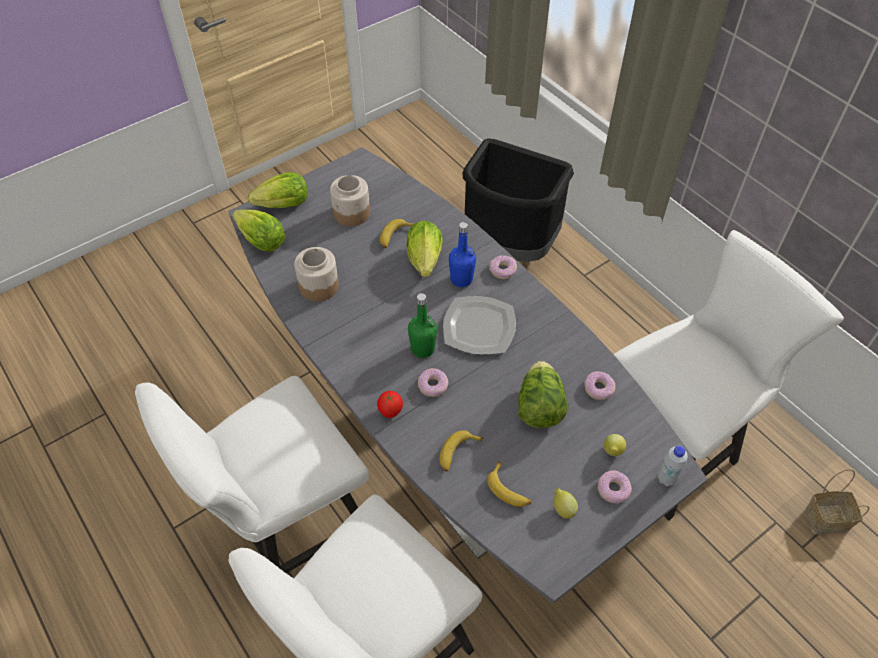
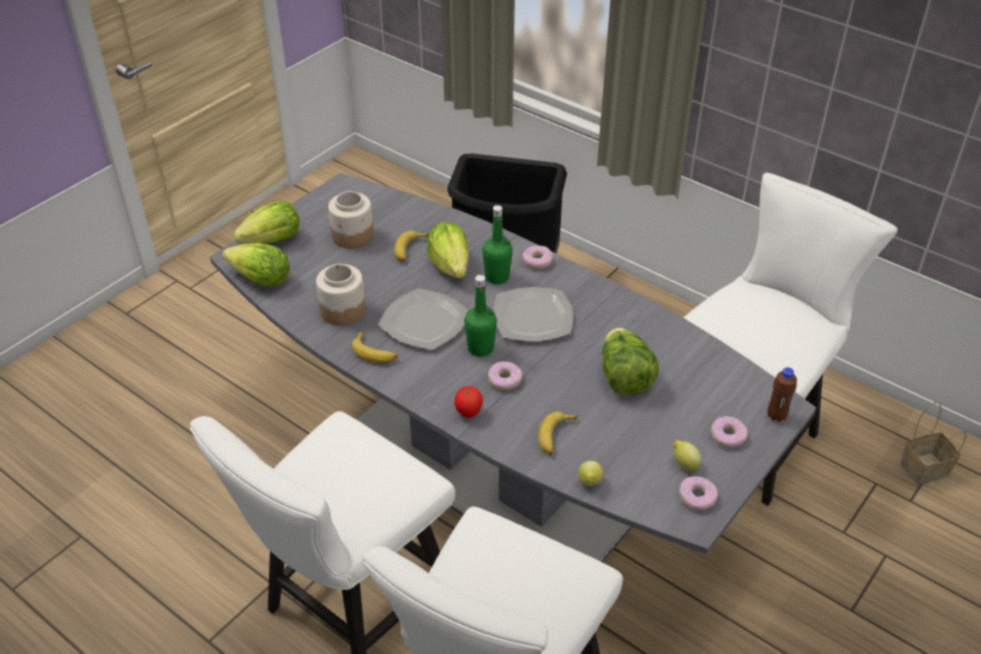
camera: 15 degrees left, 10 degrees down
blue bottle [449,222,476,287] -> green bottle [482,205,513,284]
banana [487,461,531,507] -> banana moved to [351,331,398,363]
donut [584,371,616,400] -> donut moved to [679,476,718,510]
lemon [604,434,626,456] -> lemon moved to [578,461,603,486]
white bottle [658,446,688,486] -> brown bottle [767,367,797,422]
none -> plate [378,288,469,350]

